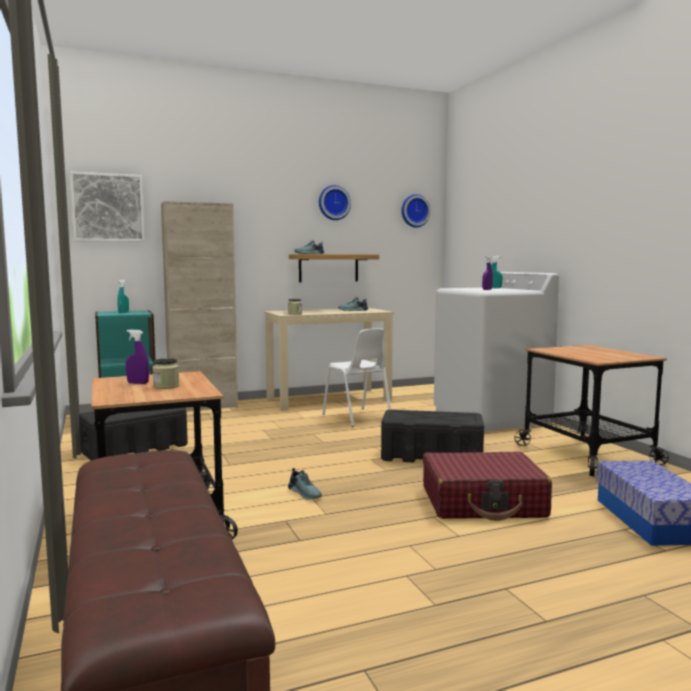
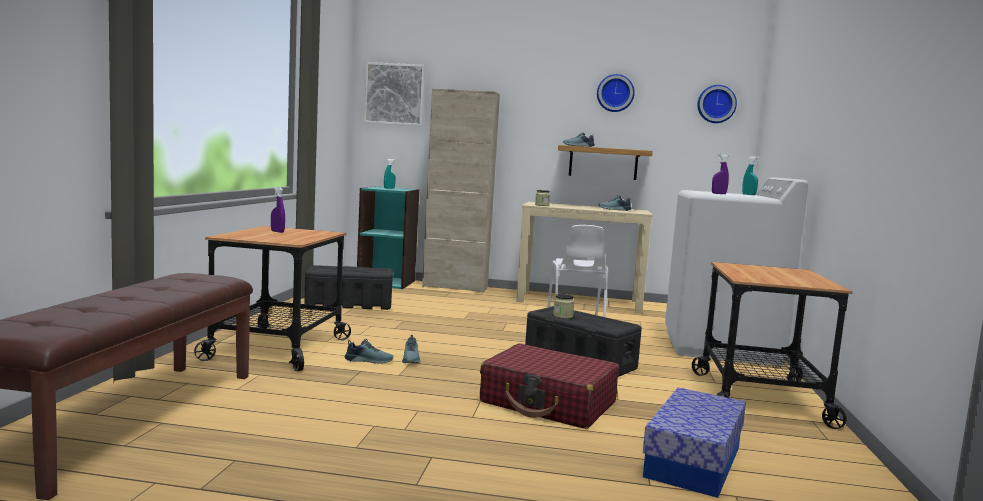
camera: 30 degrees right, 0 degrees up
jar [152,358,179,389] -> jar moved to [553,294,574,318]
none -> shoe [345,339,394,364]

